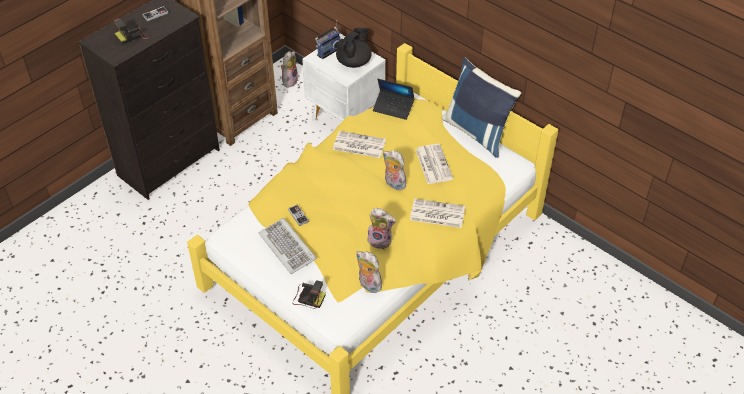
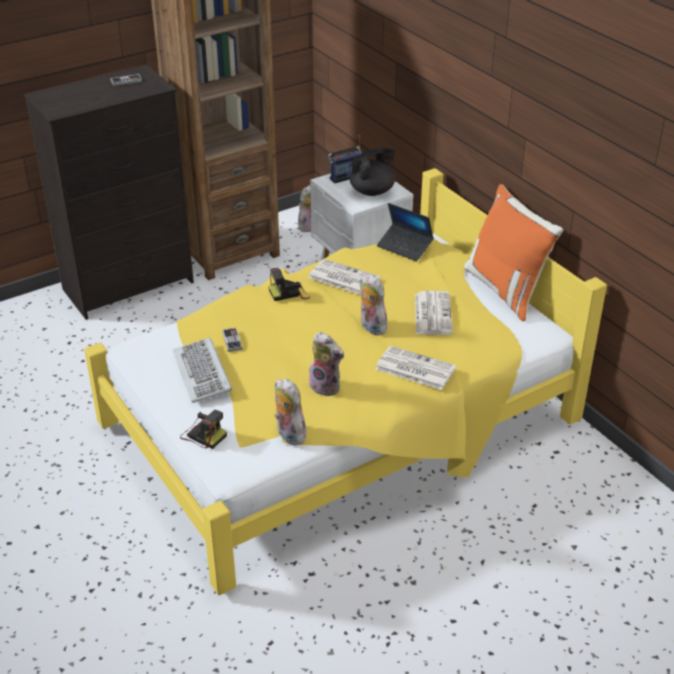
camera: 15 degrees right, 10 degrees down
camera [114,18,149,44] -> camera moved to [268,268,310,301]
blue pillow [441,58,521,158] -> orange pillow [464,184,563,321]

